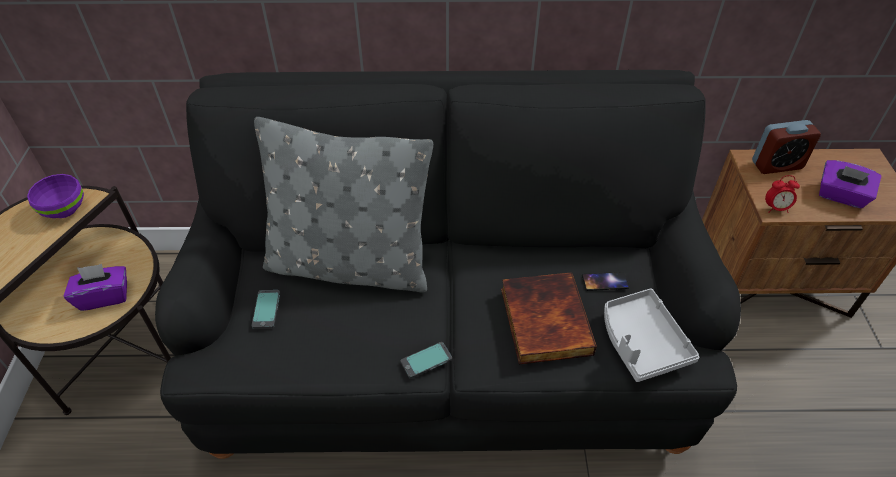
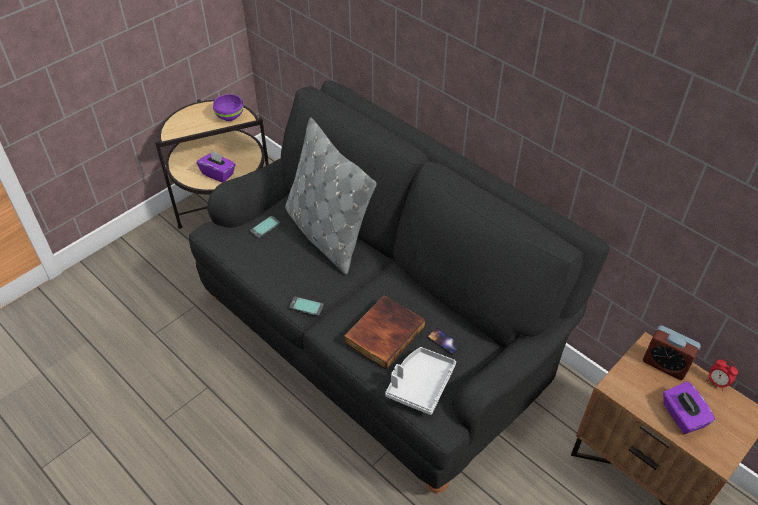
camera: 45 degrees right, 0 degrees up
alarm clock [765,175,800,213] -> alarm clock moved to [707,359,738,391]

